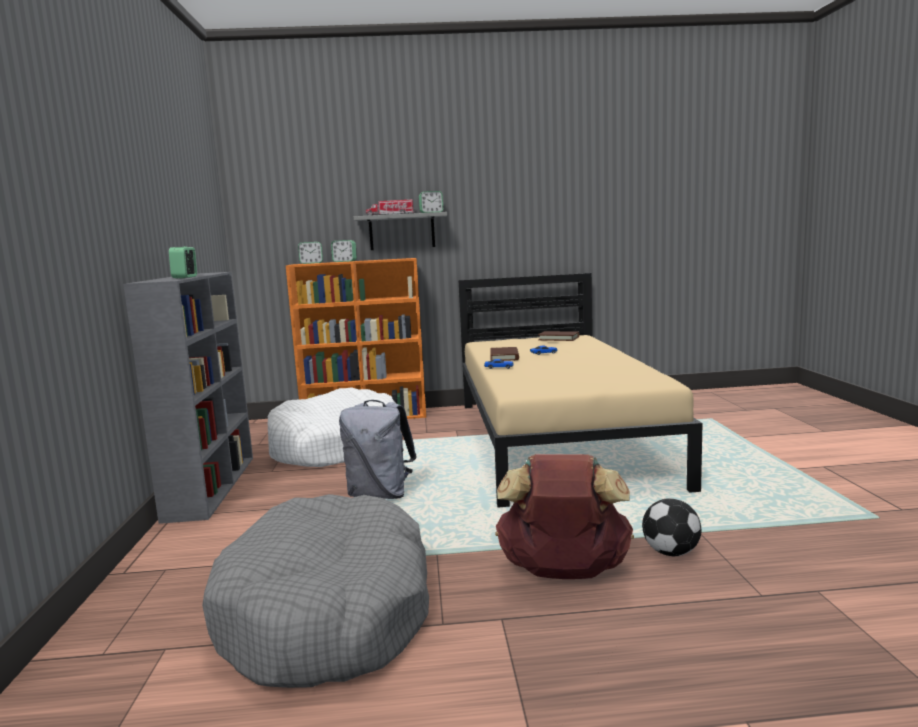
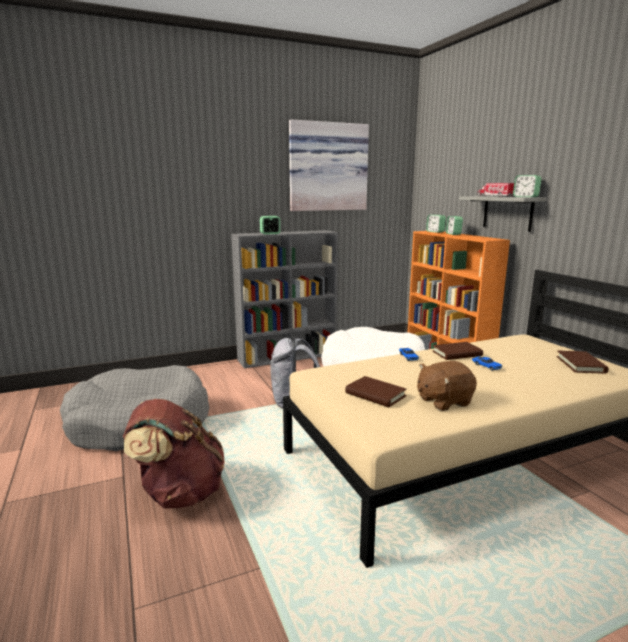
camera: 70 degrees right, 5 degrees up
football [642,498,701,556] -> none
none -> picture [289,119,369,211]
none -> brown book [345,376,407,407]
none -> brown plush toy [417,361,477,411]

